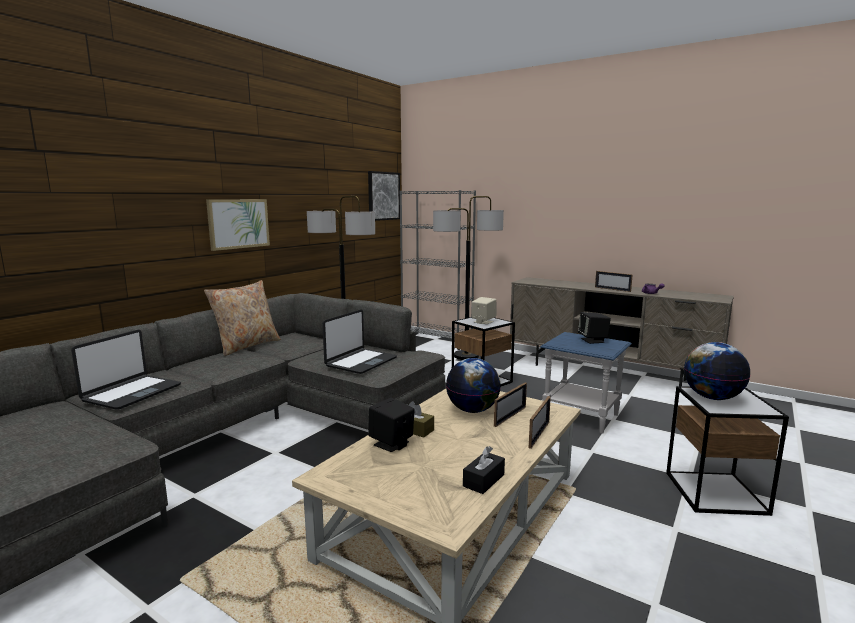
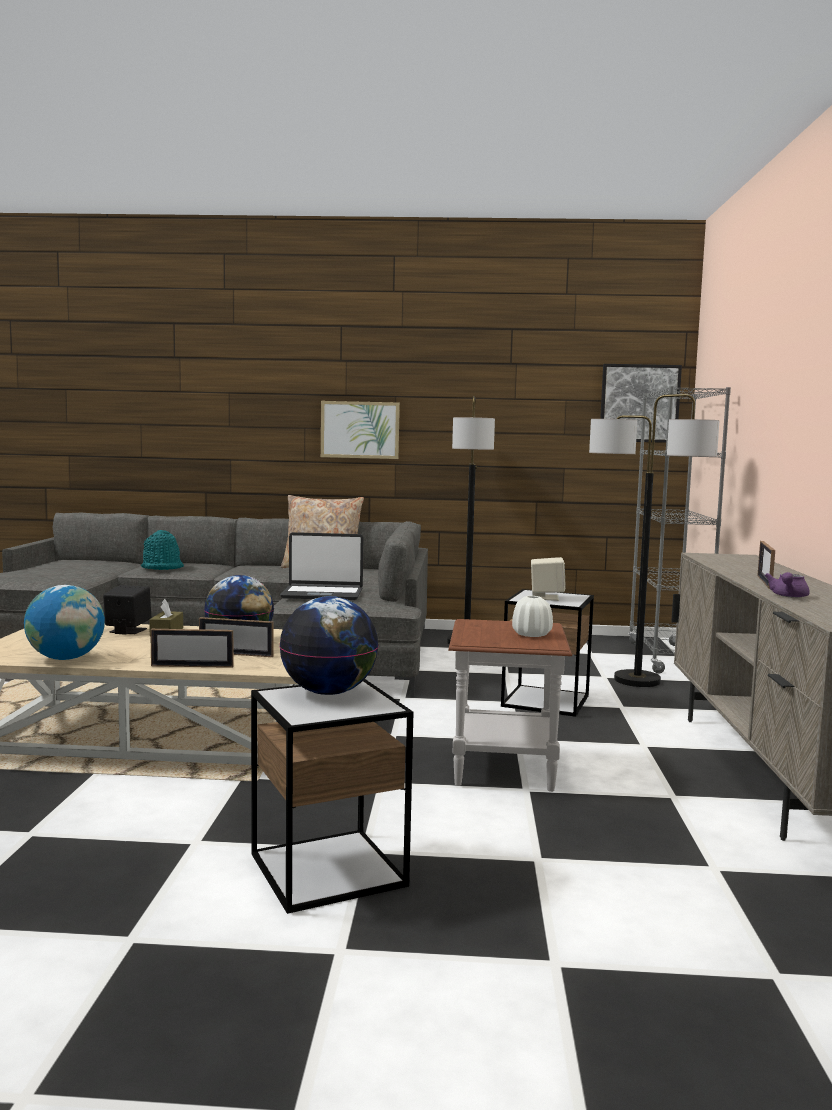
camera: 60 degrees right, 5 degrees down
laptop [71,330,181,410] -> turquoise hat [141,530,184,570]
black tissue box [463,446,505,494] -> globe [24,585,105,660]
blue side table [540,332,632,434] -> brown side table [448,619,572,792]
black speaker [578,312,611,344] -> white vase [512,596,553,637]

